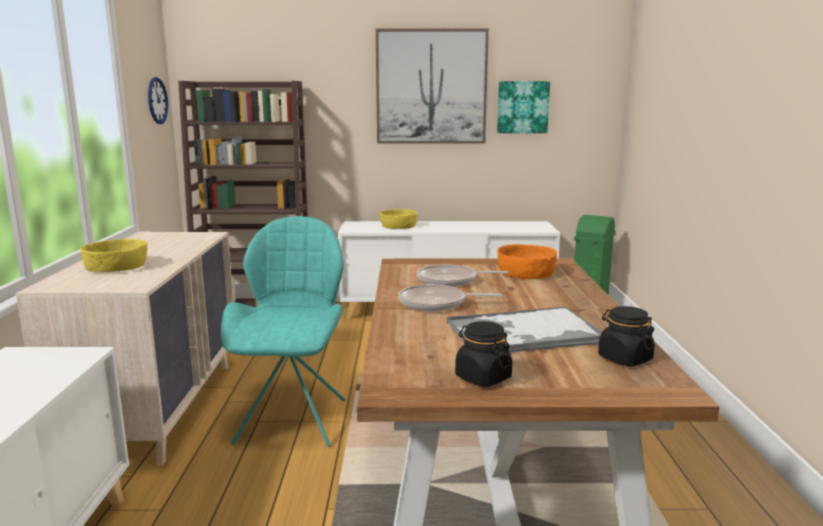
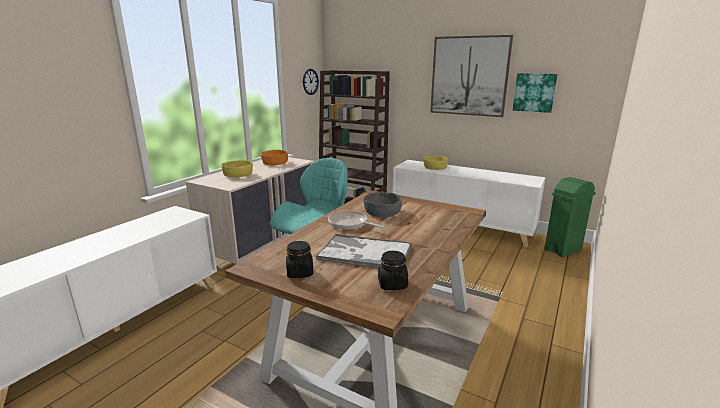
camera: 30 degrees right, 5 degrees up
frying pan [417,264,509,287] -> grey bowl [363,192,402,217]
orange bowl [497,244,557,279] -> orange bowl moved to [261,150,288,165]

